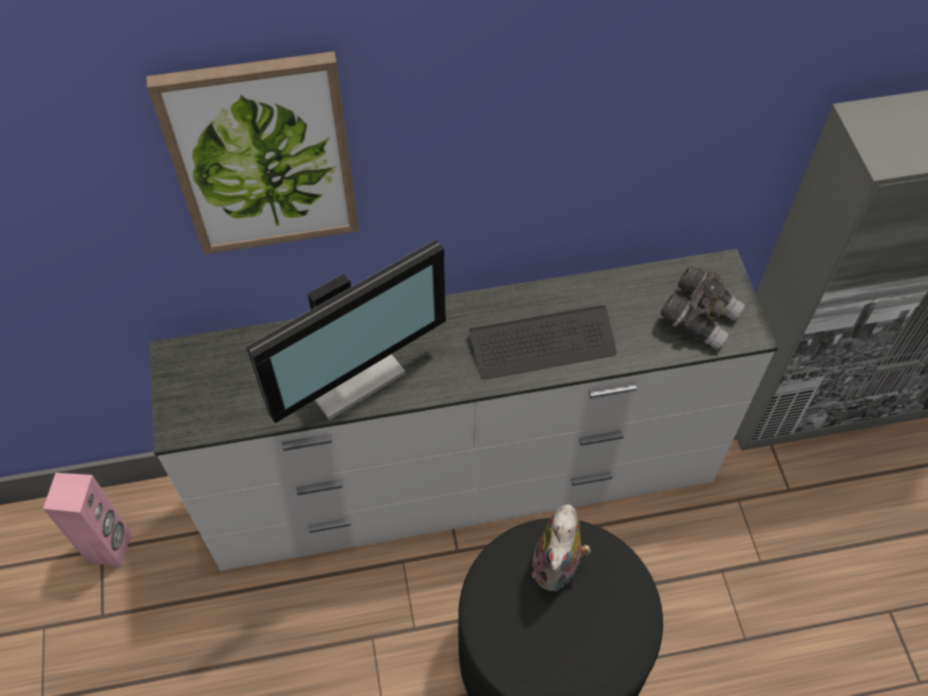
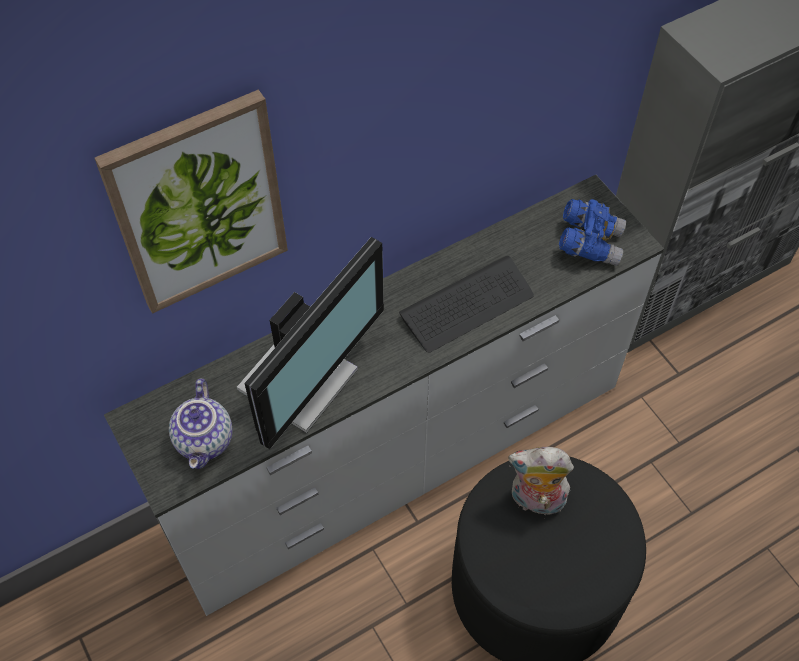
camera: 20 degrees left, 0 degrees up
pink speaker [43,473,132,567] -> none
plush toy [532,504,591,591] -> plush toy turned 105 degrees clockwise [508,447,574,515]
grey binoculars [661,266,745,350] -> blue binoculars [559,199,626,266]
none -> teapot [169,378,232,469]

